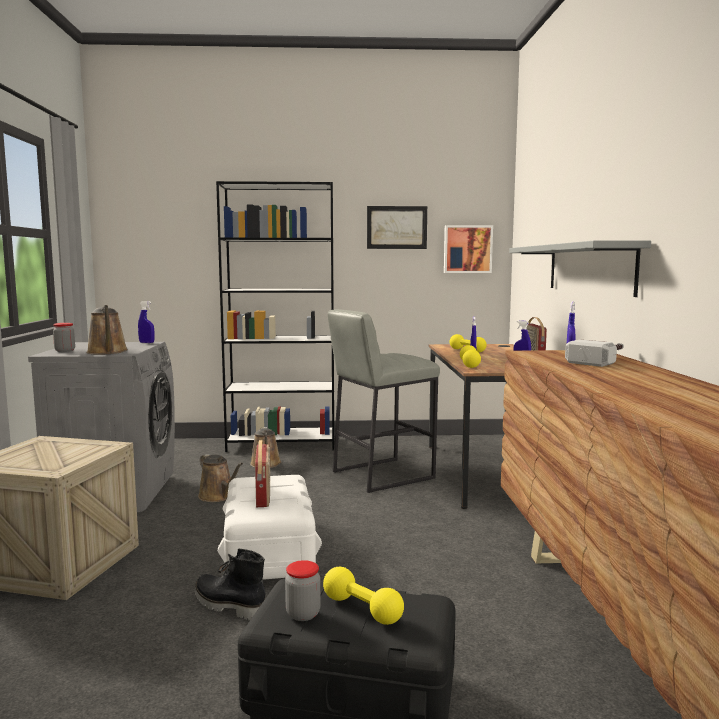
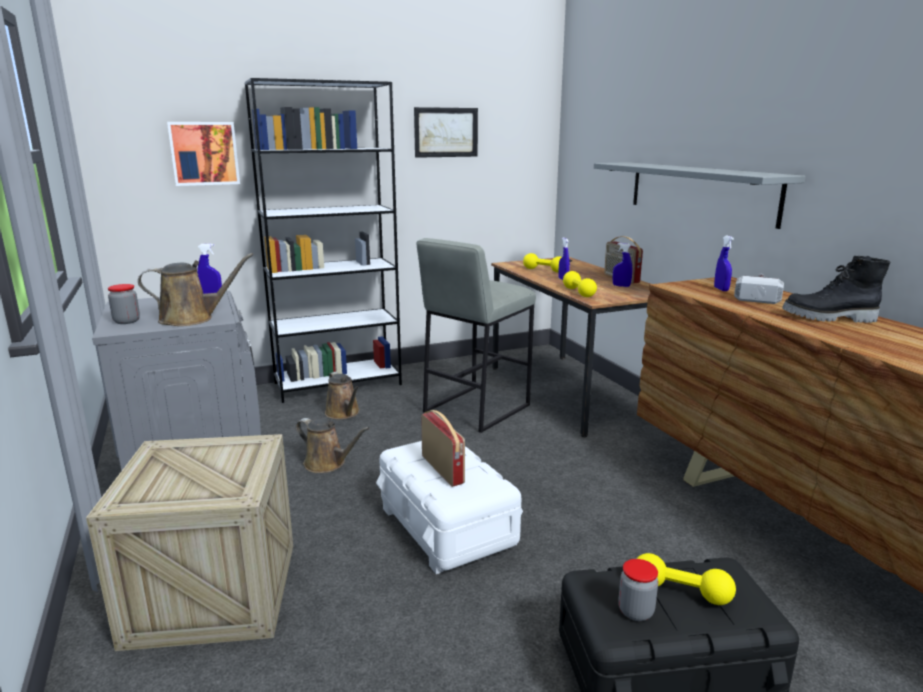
camera: 20 degrees left, 10 degrees up
brown watering can [86,305,128,355] -> brown watering can turned 60 degrees counterclockwise [138,253,253,326]
black boot [195,549,265,620] -> black boot moved to [782,256,890,323]
picture [444,225,493,273] -> picture moved to [167,122,240,186]

